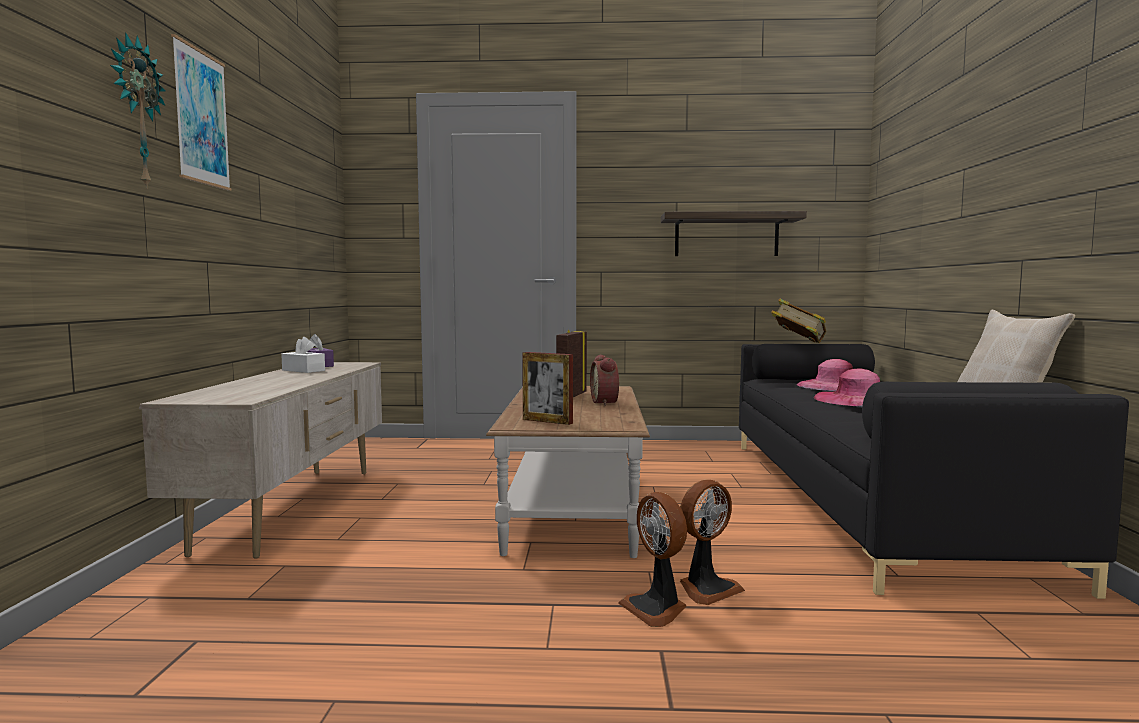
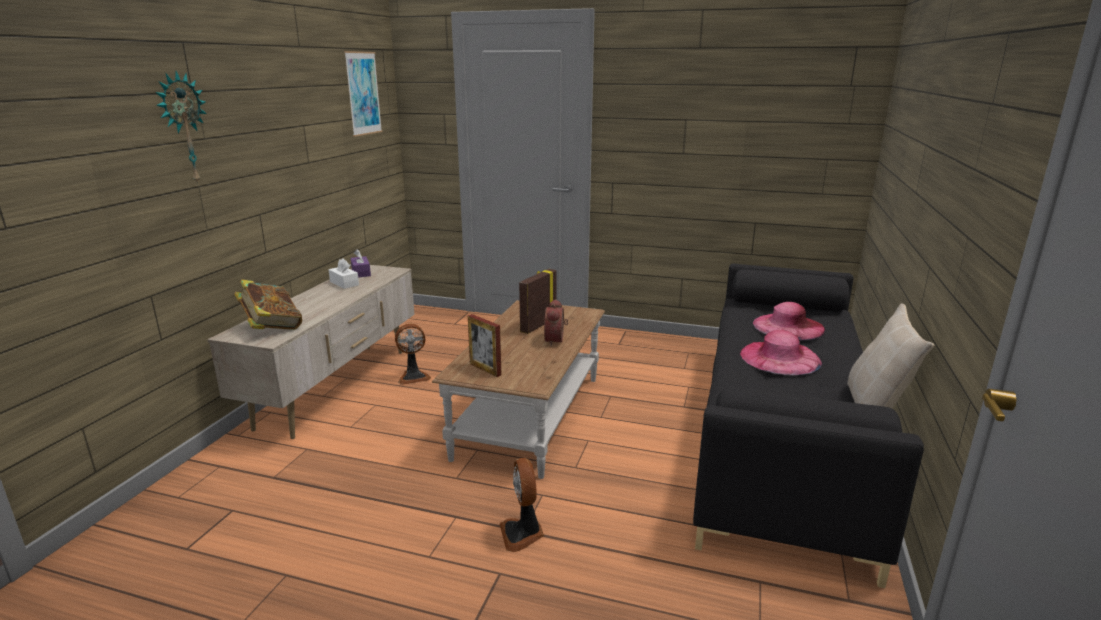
camera: 15 degrees right, 15 degrees up
picture [171,34,231,191] -> picture moved to [344,51,383,137]
shelf [661,211,807,256] -> none
fan [680,480,745,605] -> fan moved to [395,323,431,385]
book [771,298,826,343] -> book moved to [235,279,302,330]

